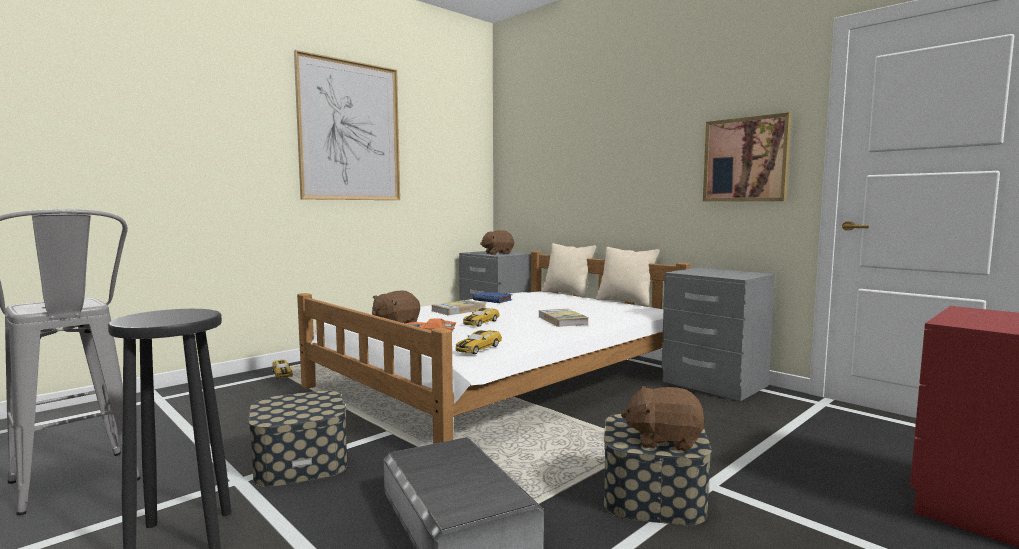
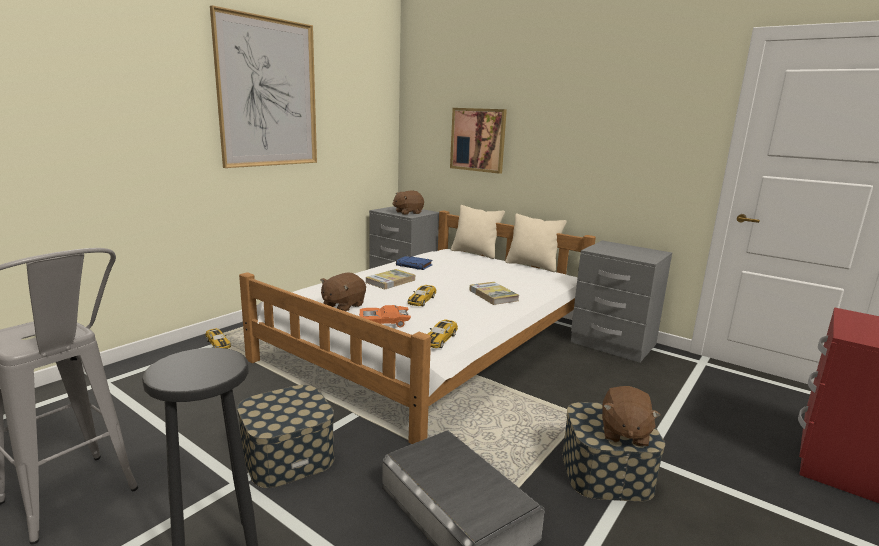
camera: 10 degrees left, 10 degrees up
brown plush toy [621,386,705,451] -> brown plush toy turned 75 degrees counterclockwise [602,386,660,447]
picture [703,112,791,202] -> picture moved to [450,108,507,174]

